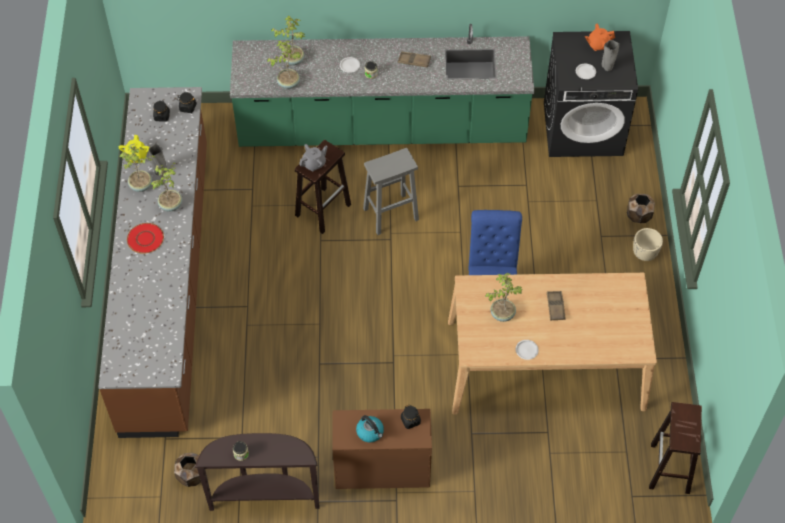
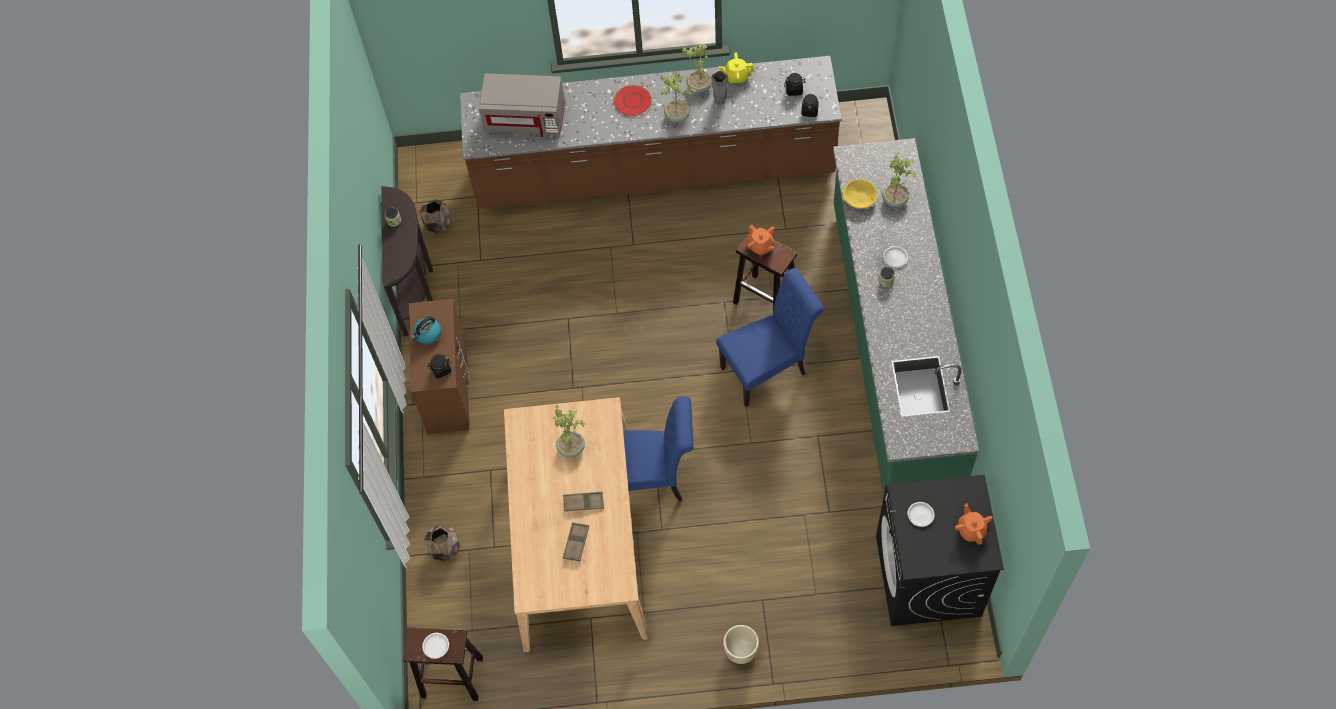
camera: 90 degrees right, 5 degrees up
potted plant [267,41,301,89] -> yellow bowl [843,179,877,209]
grey teapot [299,144,327,171] -> orange teapot [747,225,775,255]
grey stool [363,148,419,235] -> blue chair [716,268,824,407]
brown tray [398,52,431,67] -> brown tray moved to [563,522,589,561]
white plate [516,340,539,360] -> white plate moved to [422,633,449,659]
grey vase [601,40,619,71] -> none
brown planter [627,194,655,223] -> brown planter moved to [424,524,460,561]
none -> grey microwave [479,74,565,137]

